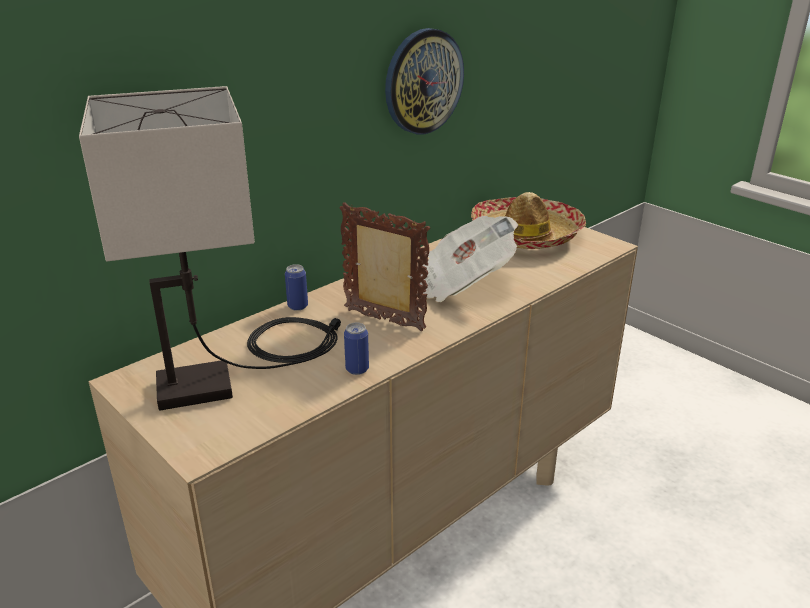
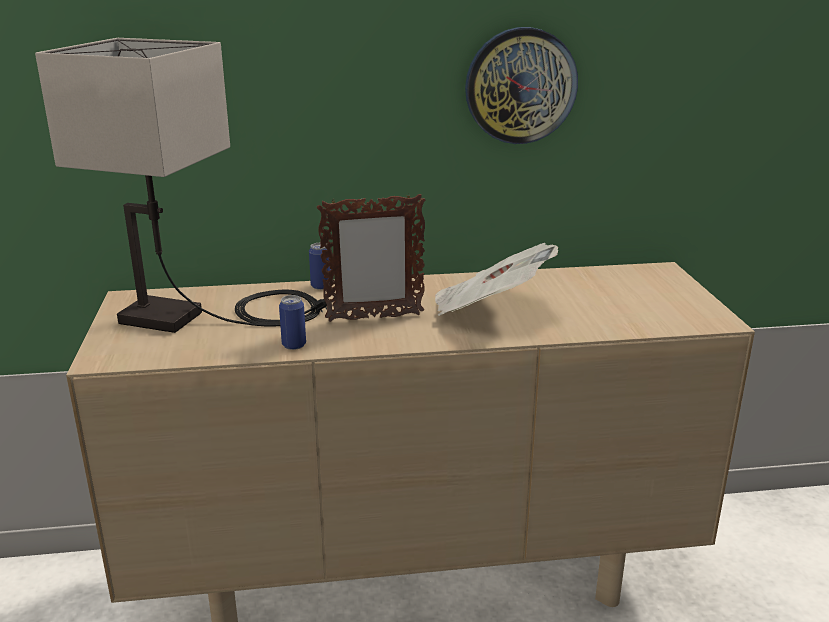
camera: 35 degrees right, 5 degrees down
picture frame [339,202,430,331] -> picture frame turned 105 degrees clockwise [317,193,425,322]
hat [471,192,586,249] -> none

